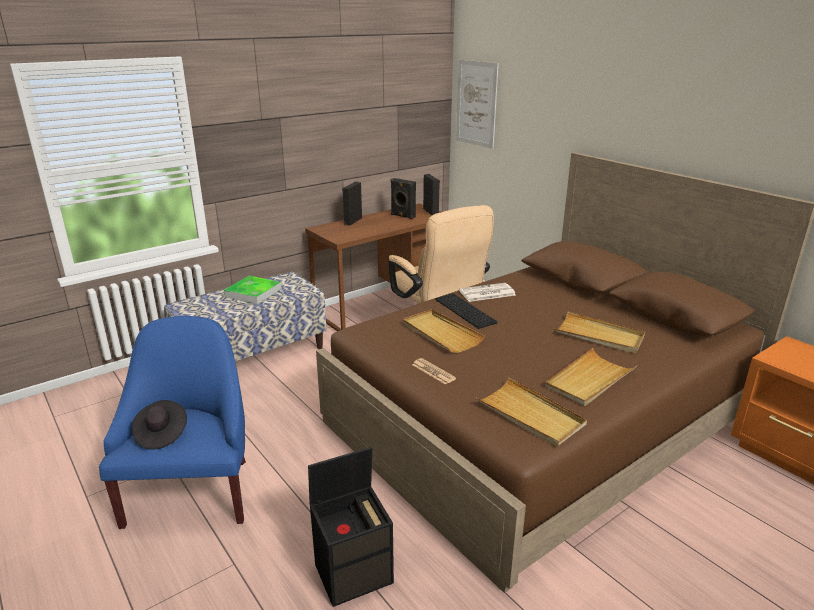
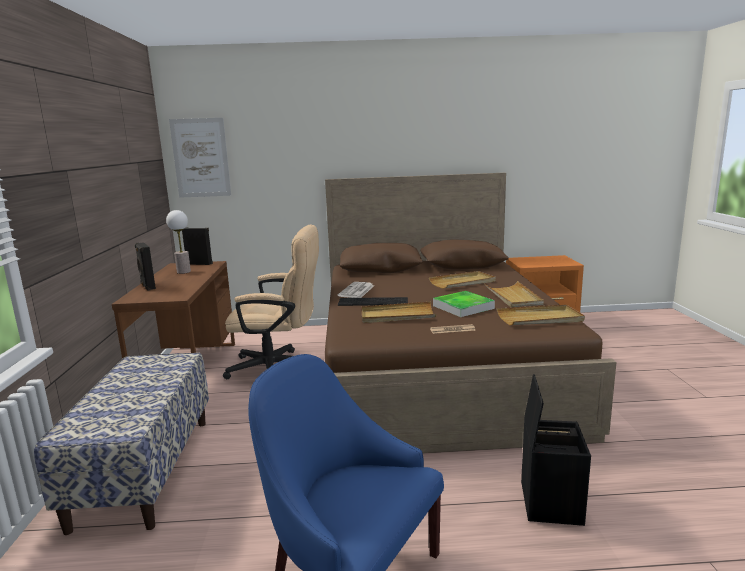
camera: 55 degrees left, 10 degrees down
black hat [132,400,187,450] -> none
tray [224,276,282,304] -> tray moved to [433,291,495,317]
black speaker [391,178,416,219] -> table lamp [166,210,191,274]

